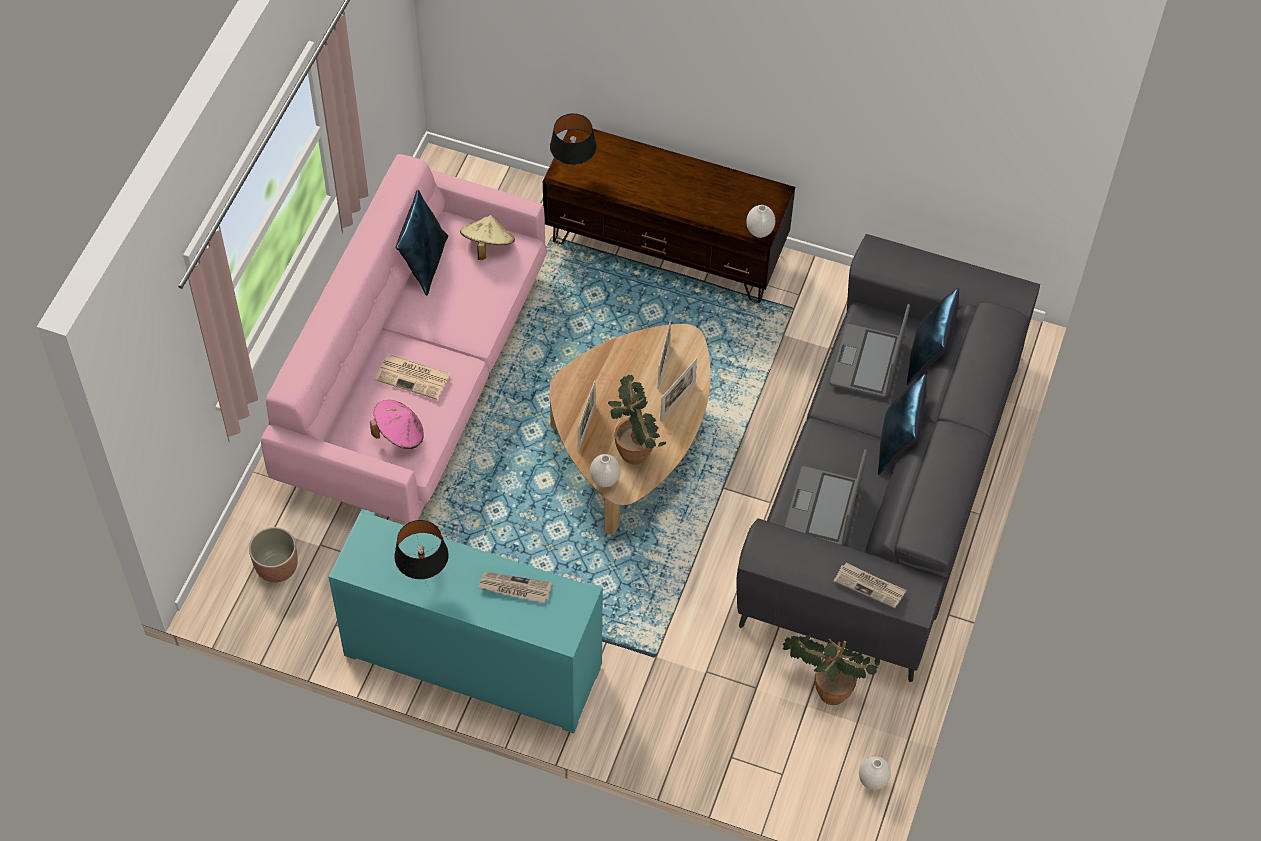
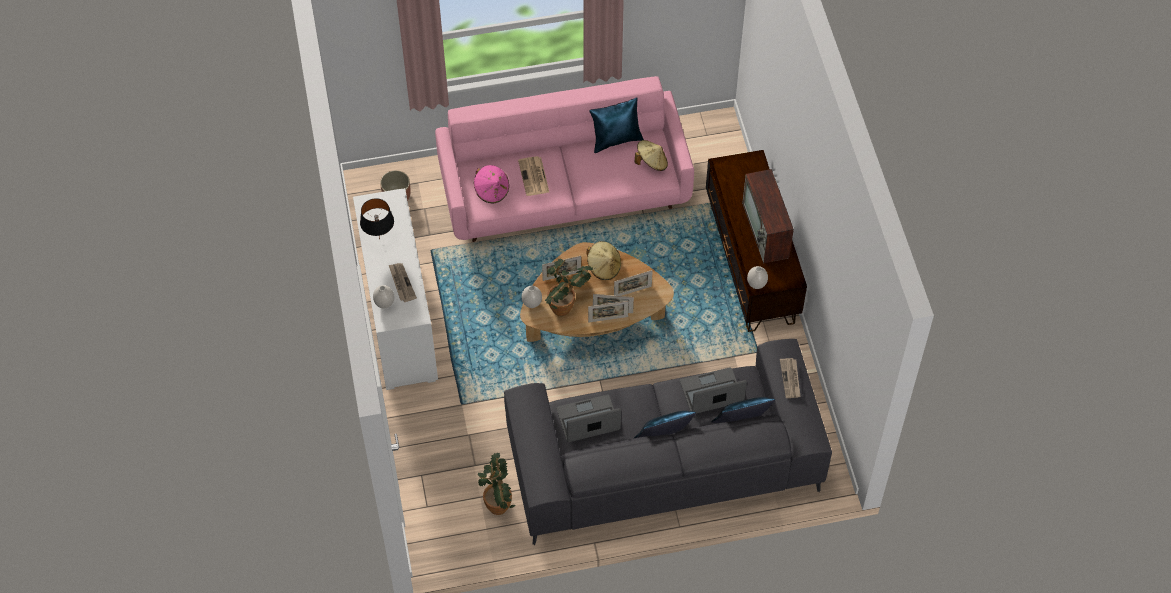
camera: 60 degrees right, 0 degrees up
turquoise cabinet [328,509,603,733] -> white cabinet [353,188,438,390]
black table lamp [550,113,597,174] -> none
newspaper [834,563,906,608] -> newspaper moved to [780,358,801,398]
white vase [859,756,891,790] -> white vase moved to [373,285,394,309]
none -> beige hat [587,241,621,280]
none -> picture frame [588,301,629,323]
none -> television [742,169,794,263]

